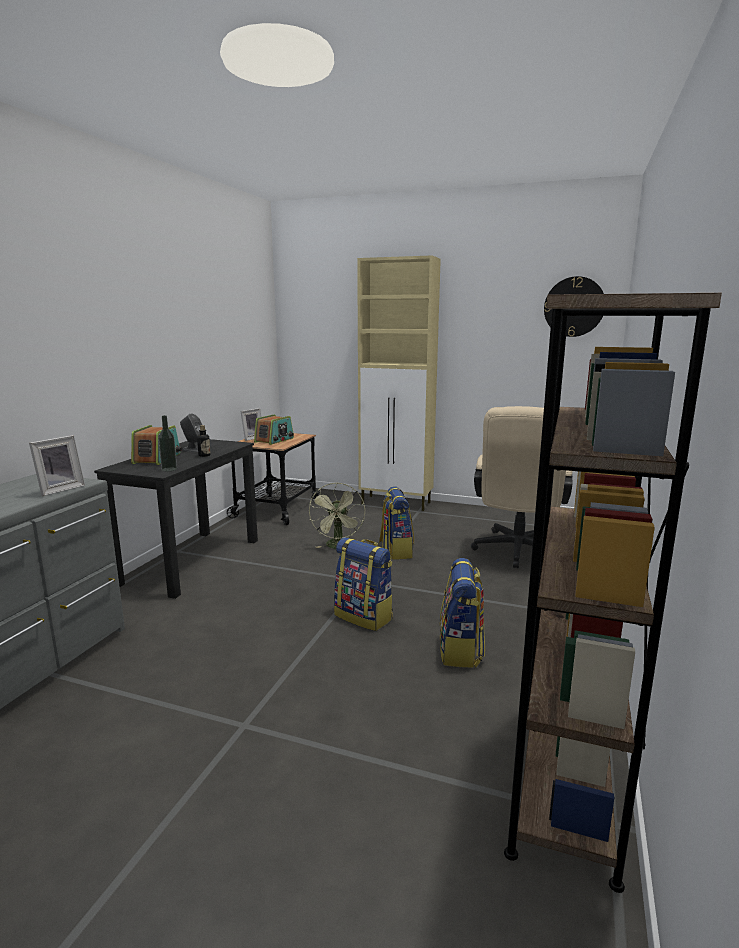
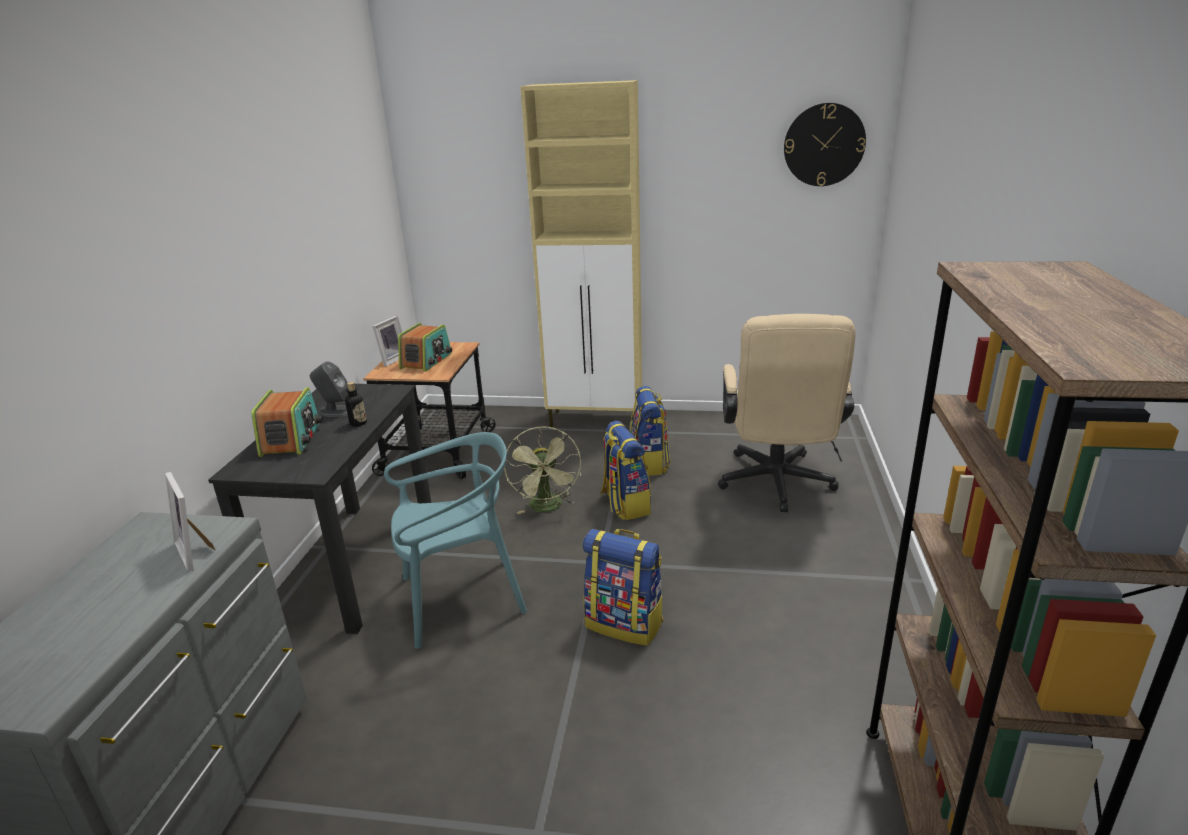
camera: 10 degrees left, 10 degrees up
picture frame [29,435,85,496] -> picture frame turned 120 degrees clockwise [165,472,215,571]
bottle [158,415,177,471] -> none
backpack [440,558,485,668] -> backpack moved to [630,386,670,476]
none -> turquoise chair [384,432,527,649]

